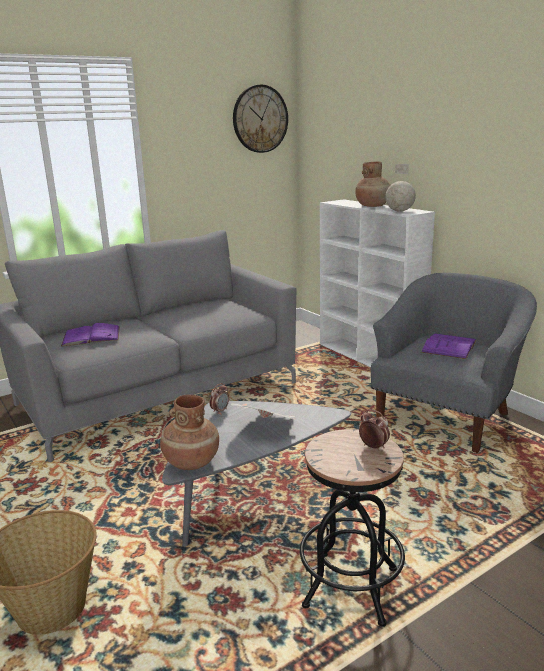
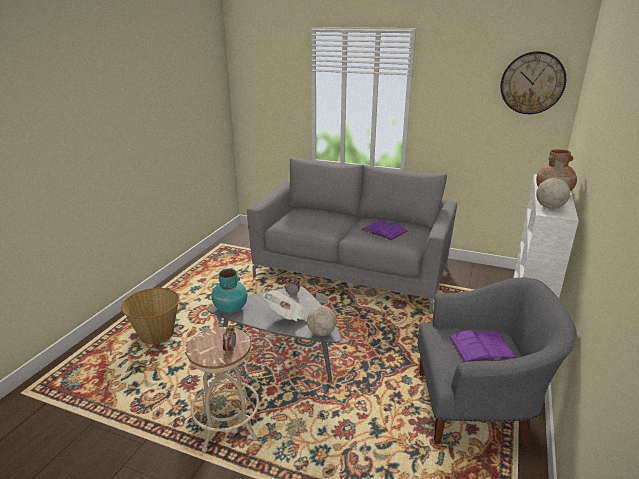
camera: 55 degrees right, 5 degrees up
purple book [61,323,120,346] -> purple book moved to [362,221,408,240]
brown vase [160,395,219,470] -> turquoise vase [212,268,247,313]
black stool [300,429,405,627] -> beige stool [186,327,259,452]
none -> globe [307,292,337,336]

